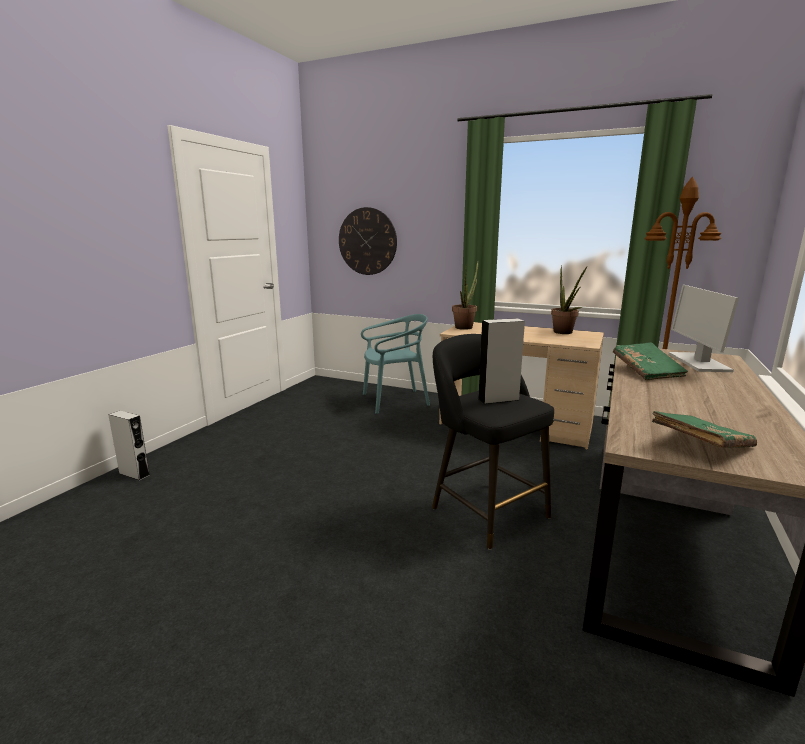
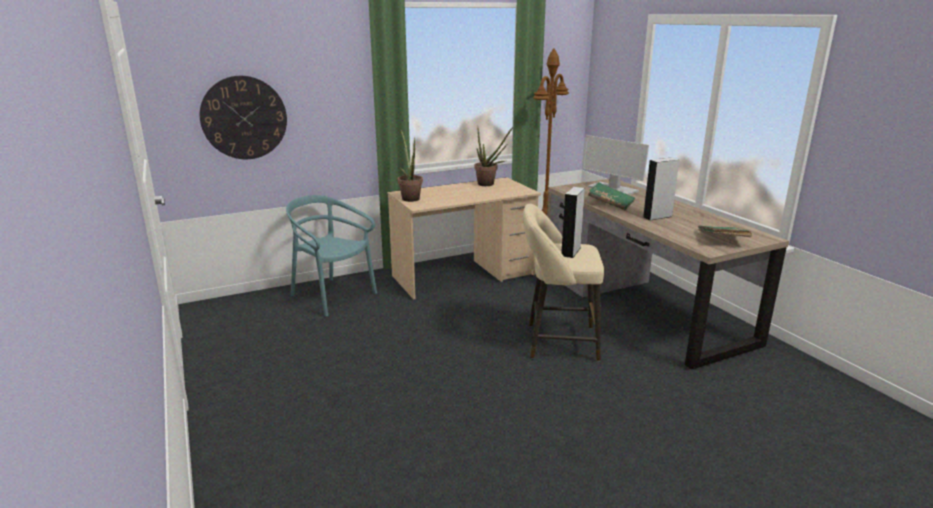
camera: 50 degrees left, 5 degrees up
grey speaker [108,411,150,480] -> grey speaker moved to [643,158,679,220]
turquoise chair [361,314,430,414] -> turquoise chair turned 75 degrees counterclockwise [286,195,377,317]
black stool [432,334,554,550] -> beige stool [523,204,604,361]

